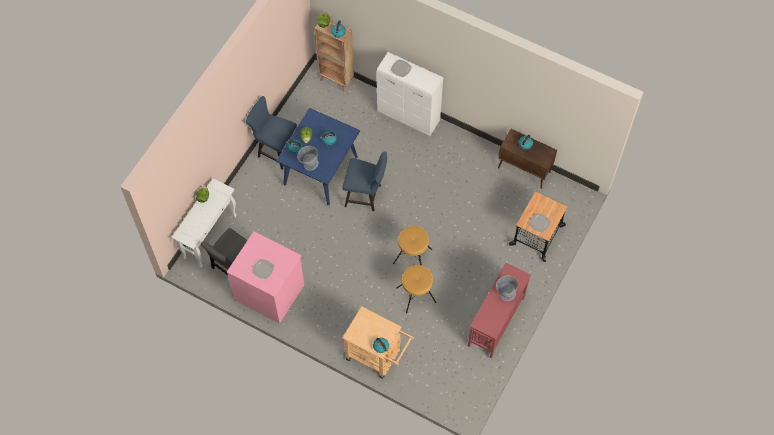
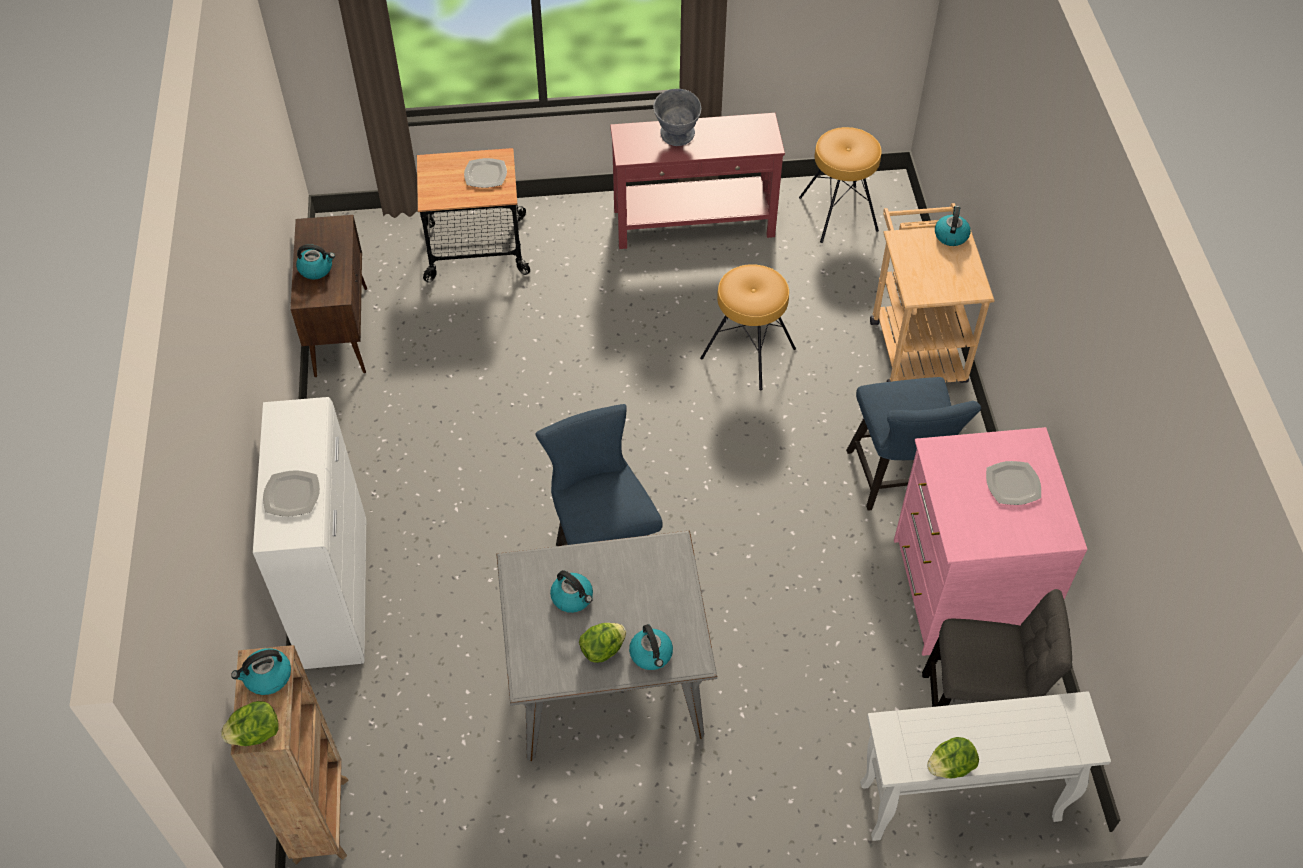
camera: 125 degrees left, 10 degrees down
blue chair [245,96,297,170] -> blue chair moved to [846,377,981,511]
blue dining table [276,108,360,205] -> grey dining table [496,530,717,761]
grey bowl [297,146,319,171] -> none
brown stool [393,226,432,266] -> brown stool moved to [799,127,882,243]

